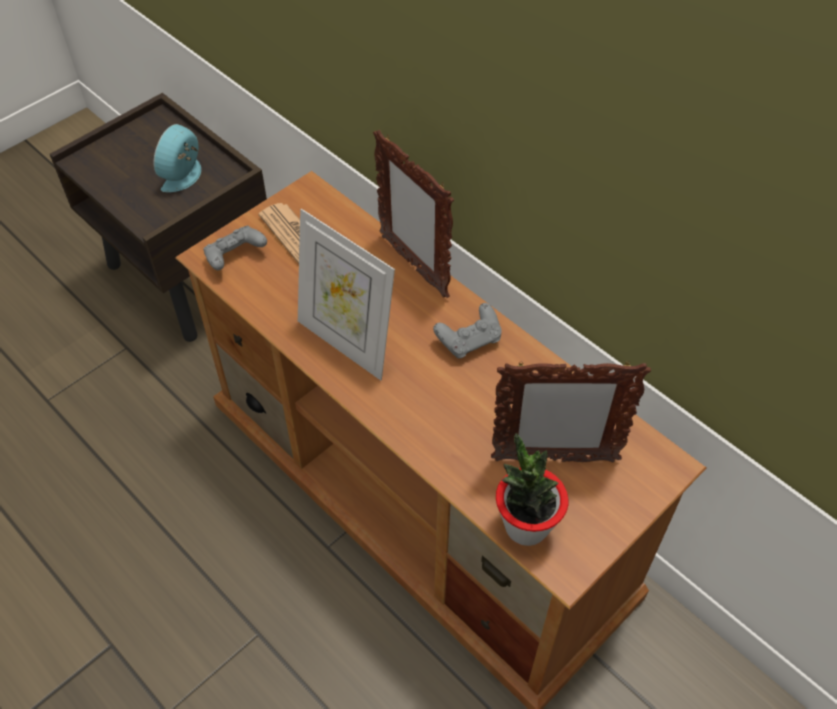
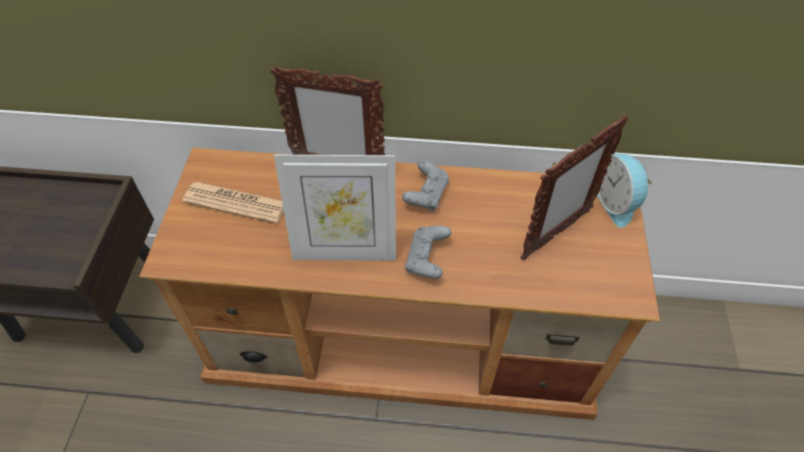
camera: 40 degrees left, 0 degrees up
alarm clock [154,124,201,192] -> alarm clock moved to [597,154,652,228]
grey game controller [203,226,267,270] -> grey game controller moved to [405,226,451,279]
potted plant [496,433,568,546] -> none

